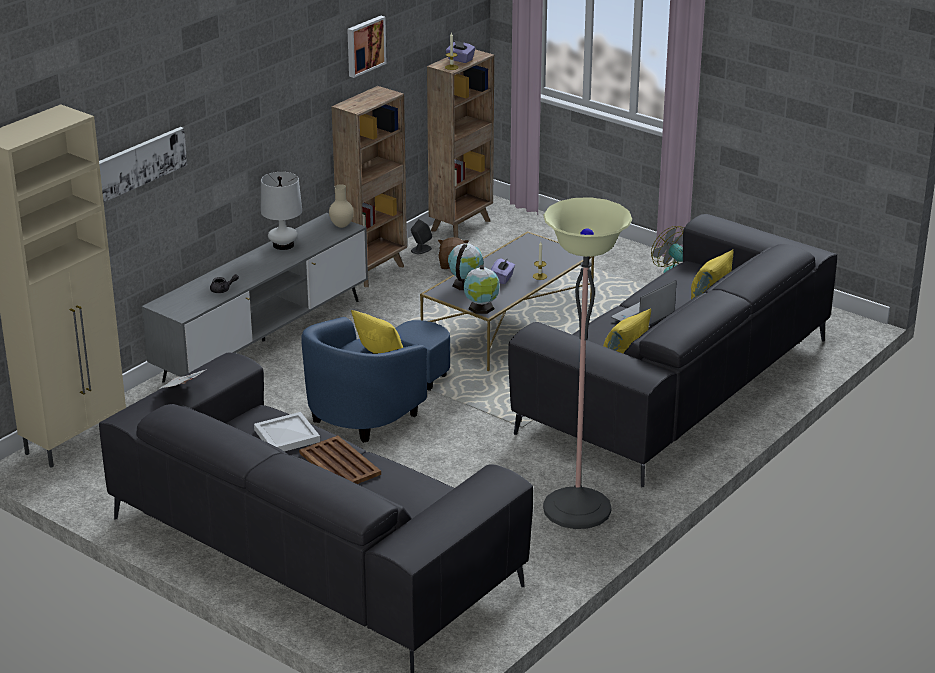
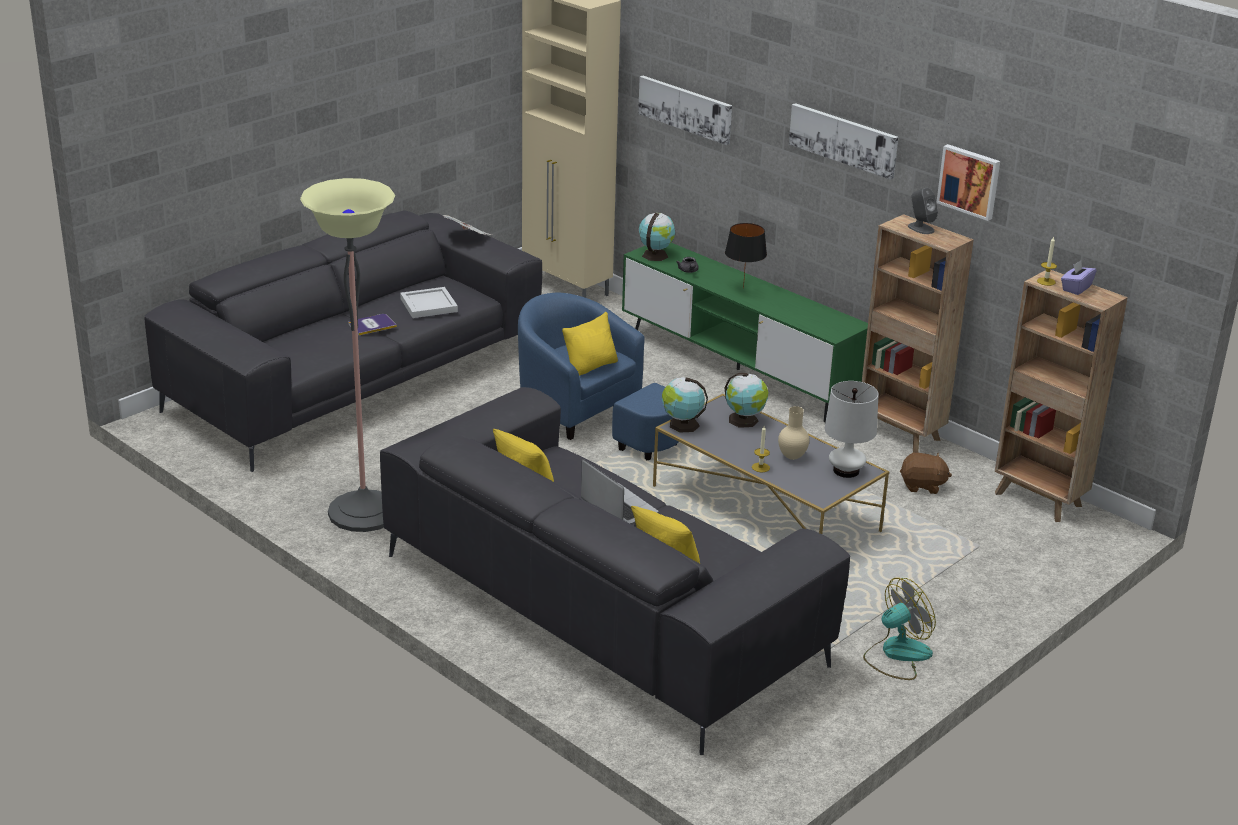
camera: 95 degrees right, 0 degrees up
grey tv stand [142,213,368,382] -> green tv stand [622,243,868,422]
white table lamp [261,172,302,250] -> white table lamp moved to [825,381,879,478]
brown tray [299,435,381,484] -> book [349,314,397,335]
beige vase [329,184,354,228] -> beige vase moved to [778,406,809,460]
grey speaker [411,219,432,254] -> grey speaker moved to [908,188,938,234]
purple tissue box [491,258,515,284] -> none
none -> globe [639,213,676,261]
none -> black table lamp [725,223,767,288]
none -> picture [789,103,898,180]

